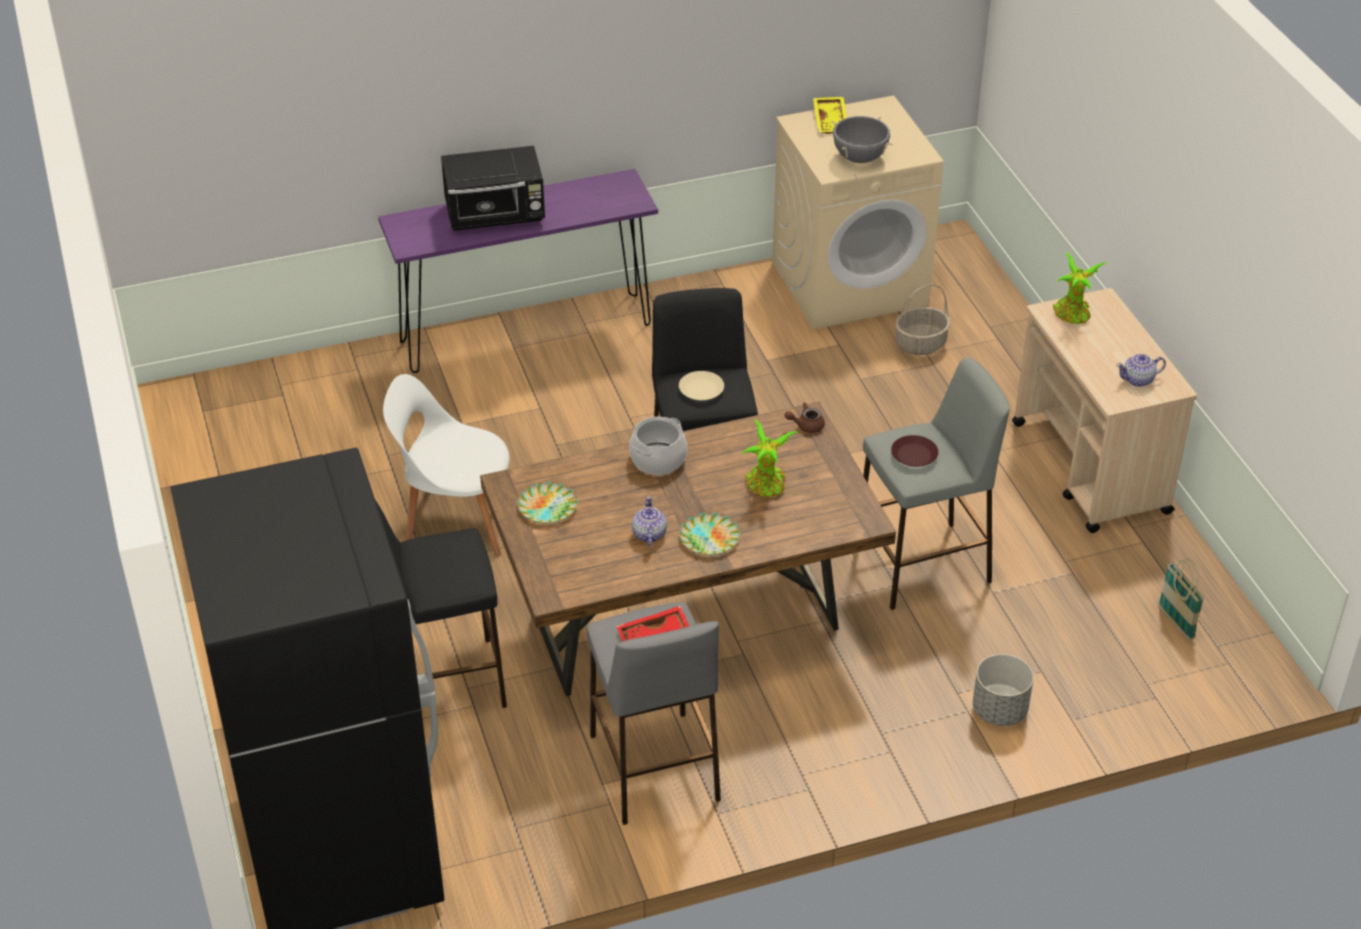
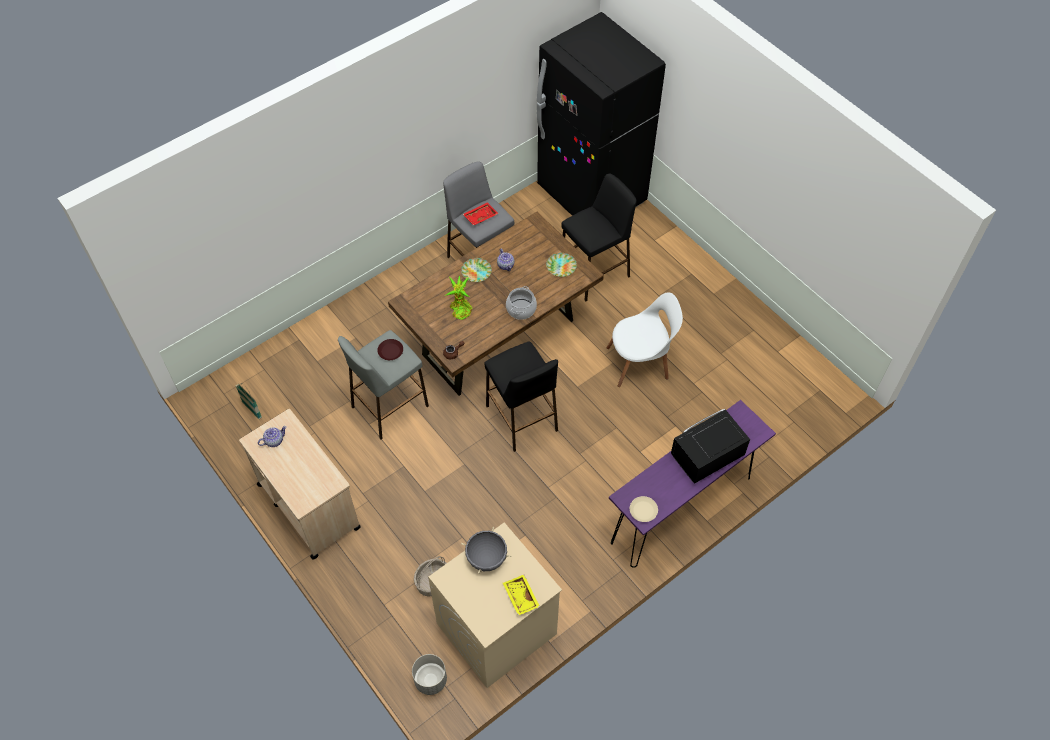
camera: 160 degrees right, 15 degrees up
beige plate [679,371,724,401] -> beige plate moved to [630,496,658,522]
grey planter [973,654,1034,726] -> grey planter moved to [412,654,447,695]
potted plant [1053,252,1107,324] -> none

